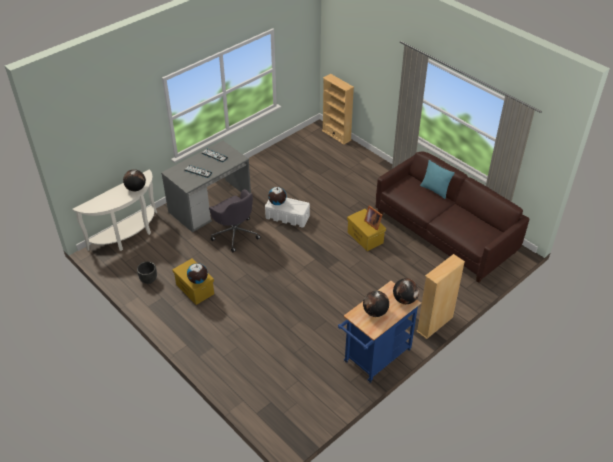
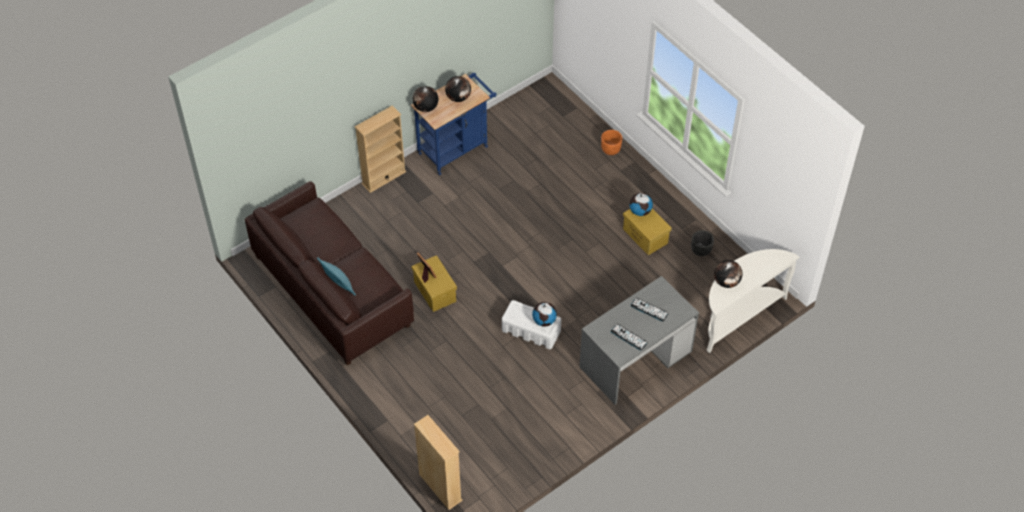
camera: 175 degrees left, 10 degrees up
grey office chair [209,189,261,252] -> none
none -> orange planter [601,130,622,155]

